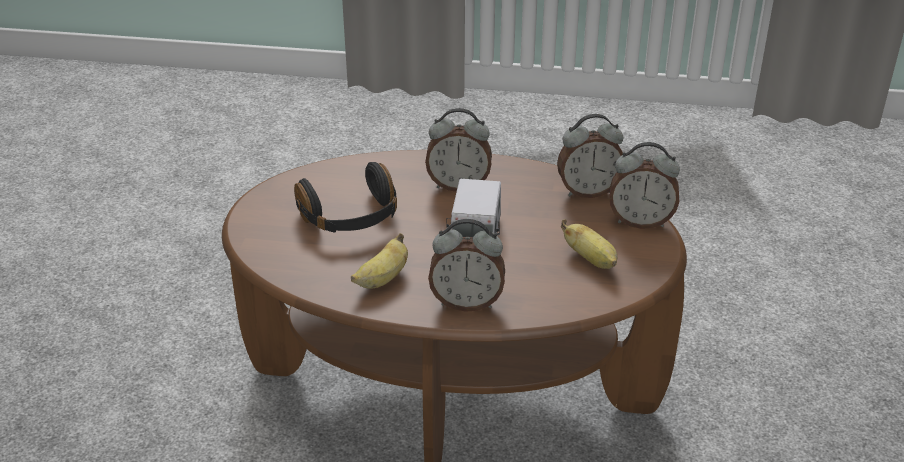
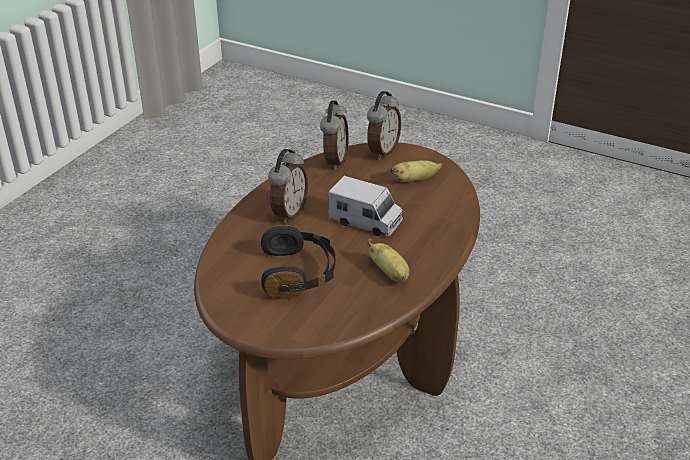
camera: 70 degrees left, 0 degrees up
alarm clock [428,219,505,312] -> none

